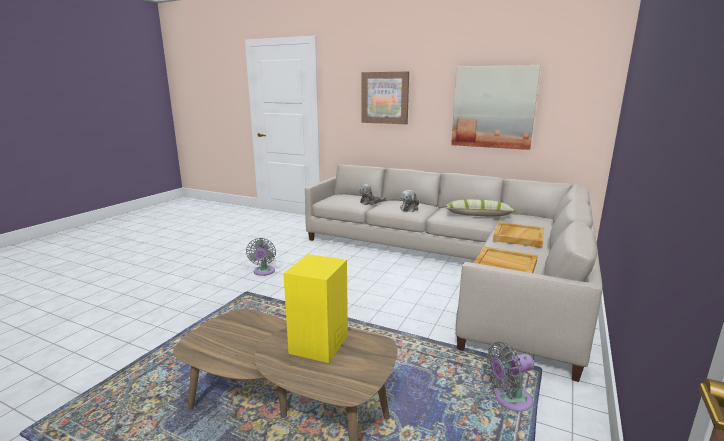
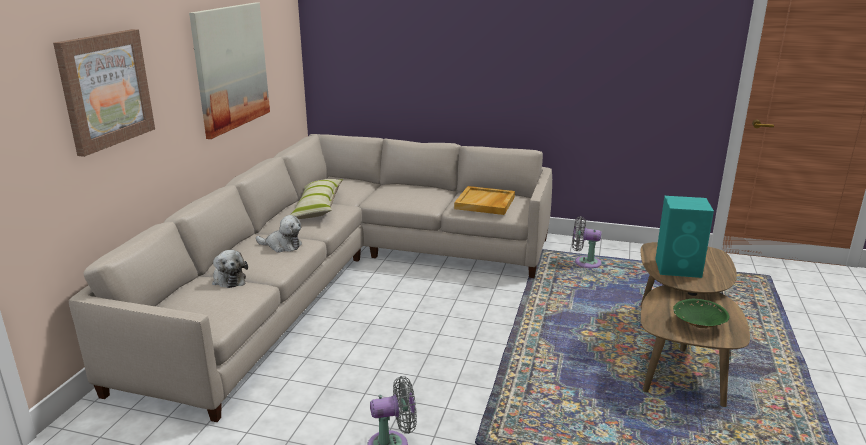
camera: 100 degrees left, 5 degrees up
yellow speaker [284,254,348,363] -> turquoise speaker [655,196,714,278]
grey fan [487,342,534,412] -> grey fan turned 135 degrees clockwise [572,216,602,268]
beige tray [493,222,544,248] -> none
none -> green bowl [673,299,729,328]

